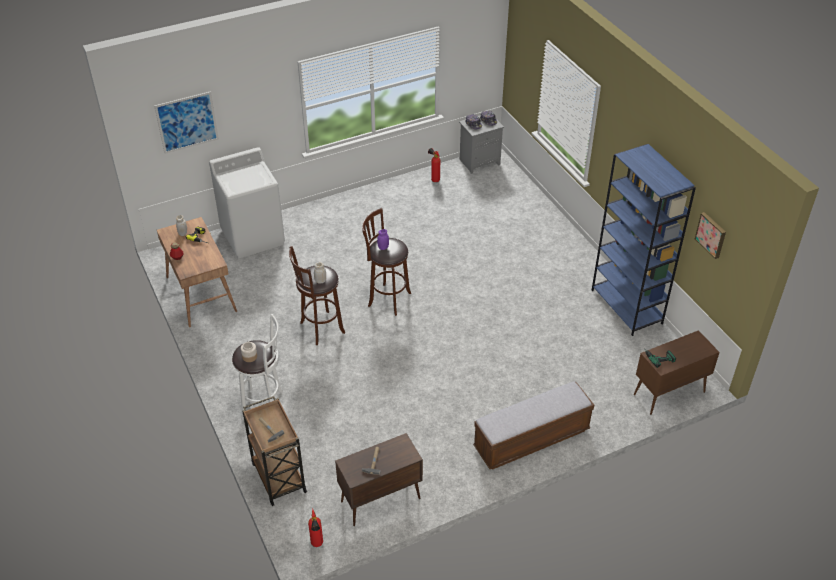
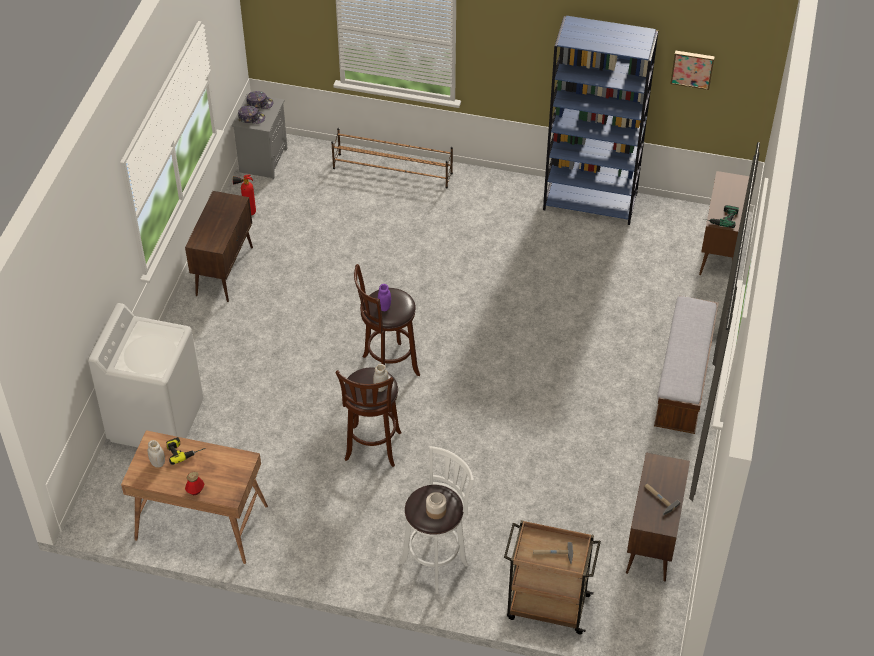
camera: 50 degrees left, 5 degrees up
picture [154,91,219,154] -> none
fire extinguisher [308,509,323,547] -> none
none -> brown cabinet [185,191,253,302]
none -> brown shoe rack [331,128,453,188]

